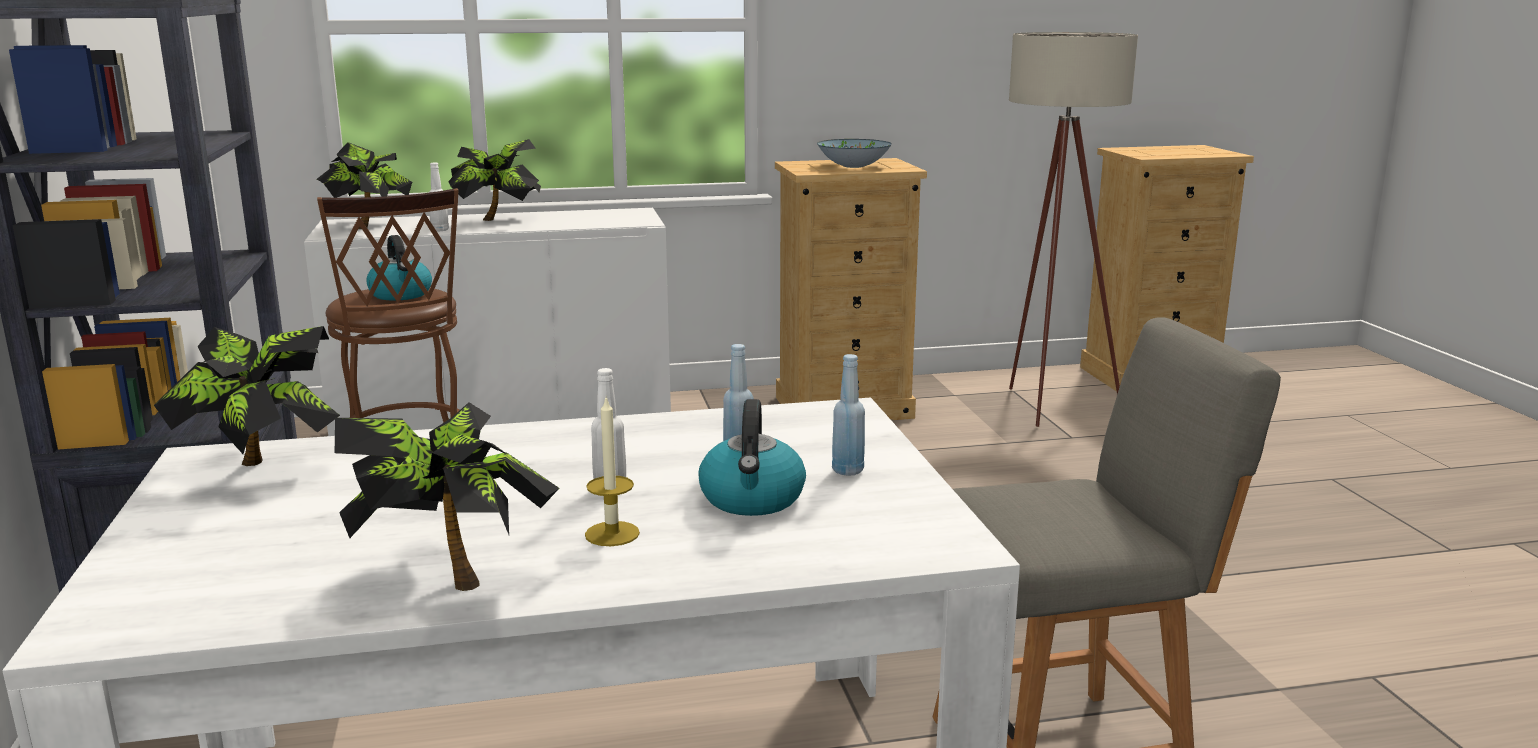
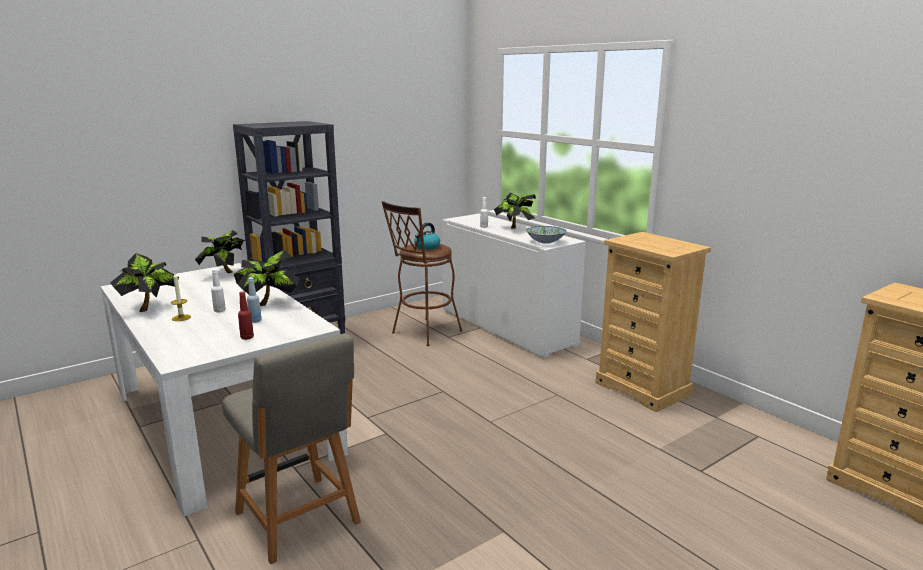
camera: 65 degrees right, 0 degrees up
potted plant [317,142,412,229] -> potted plant moved to [234,250,299,306]
kettle [698,399,806,516] -> none
bowl [817,139,892,168] -> bowl moved to [526,226,566,244]
blue bottle [832,354,865,476] -> red bottle [238,292,254,340]
beige floor lamp [1009,32,1138,427] -> none

